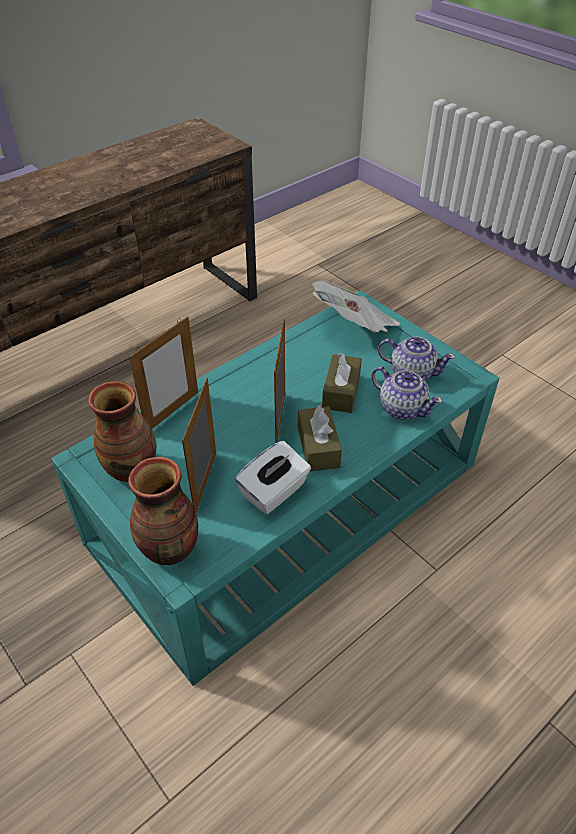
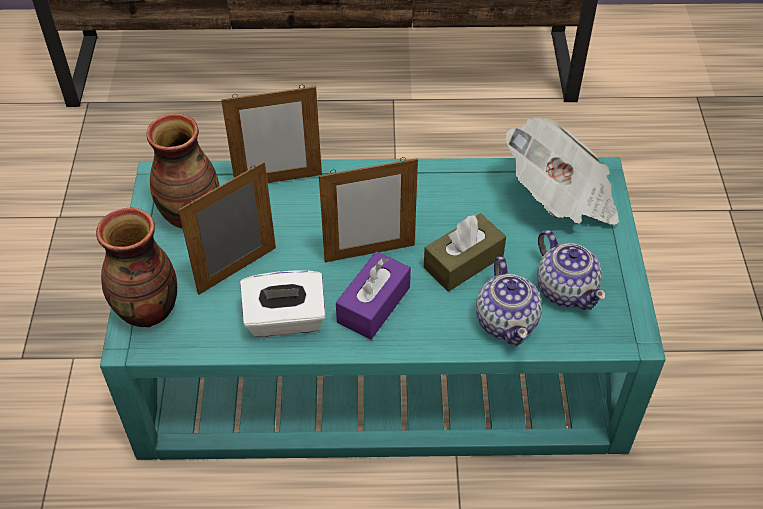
camera: 40 degrees right, 5 degrees up
picture frame [274,319,285,443] -> picture frame turned 150 degrees counterclockwise [319,157,418,262]
brown tissue box [298,405,342,472] -> purple tissue box [336,251,411,340]

